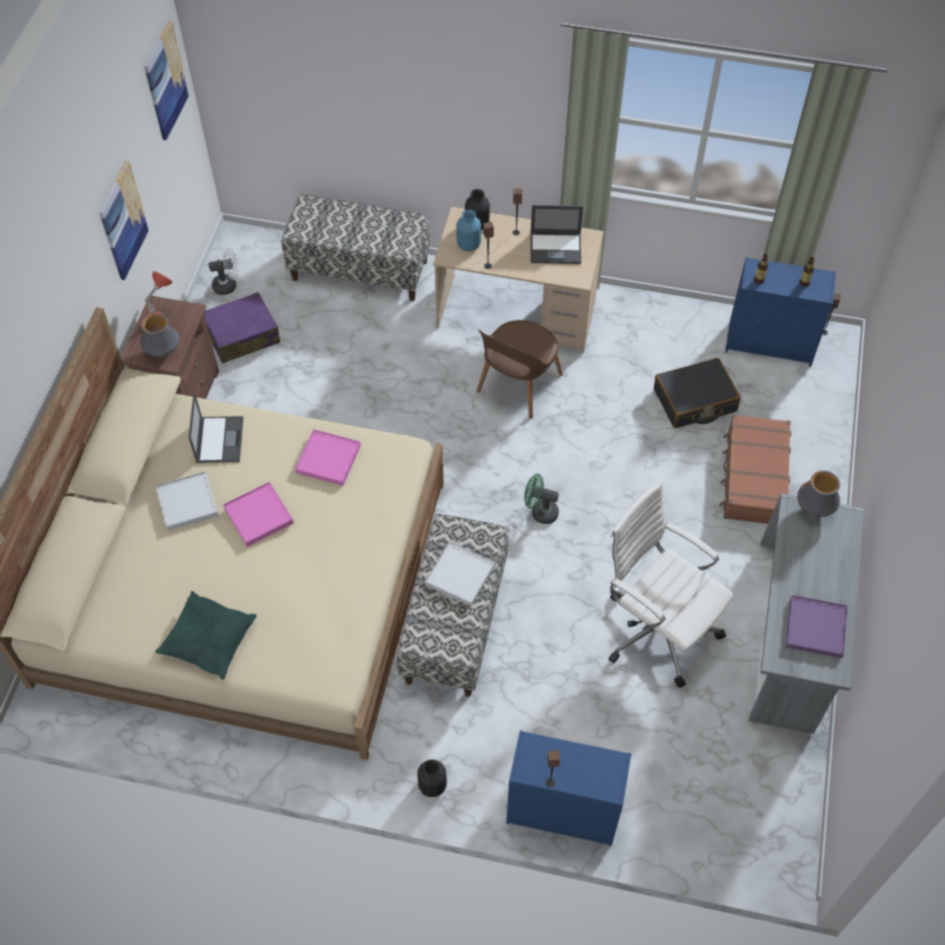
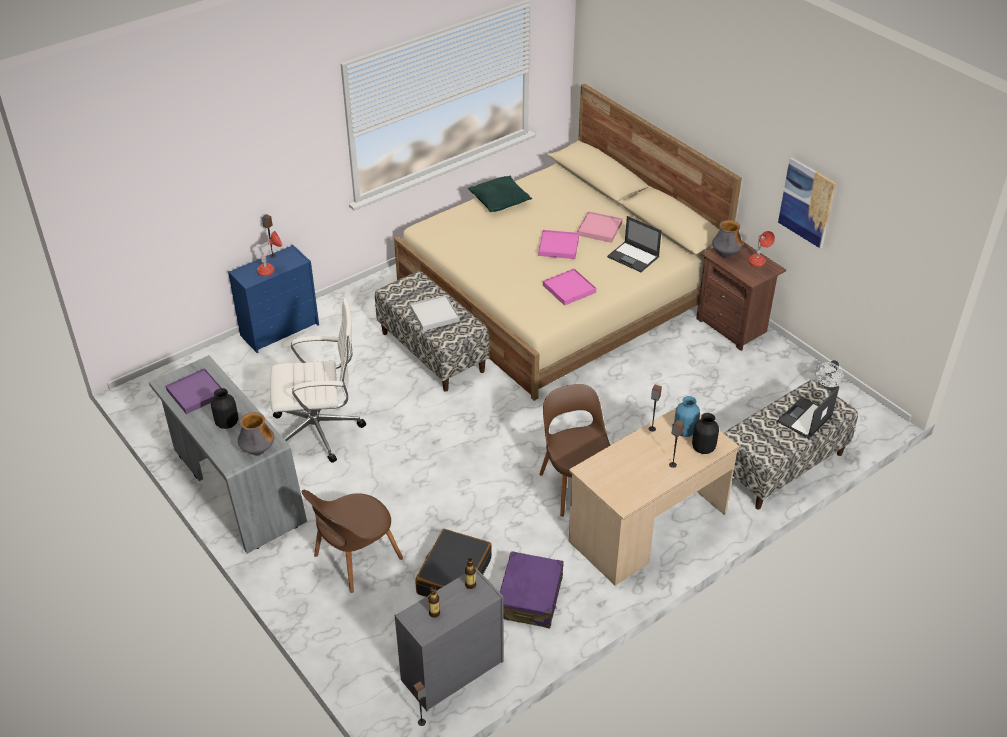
camera: 130 degrees right, 15 degrees down
picture [144,20,189,140] -> none
white tray [155,471,219,531] -> pink tray [577,211,623,243]
purple suitcase [204,292,280,363] -> purple suitcase moved to [500,551,564,628]
black vase [417,759,447,797] -> black vase moved to [211,388,238,429]
green fan [524,474,559,524] -> none
laptop [531,205,583,264] -> laptop moved to [777,387,839,439]
brown suitcase [720,414,791,524] -> brown chair [302,490,403,593]
blue dresser [725,257,836,367] -> grey dresser [395,567,504,711]
none -> red table lamp [257,231,283,276]

